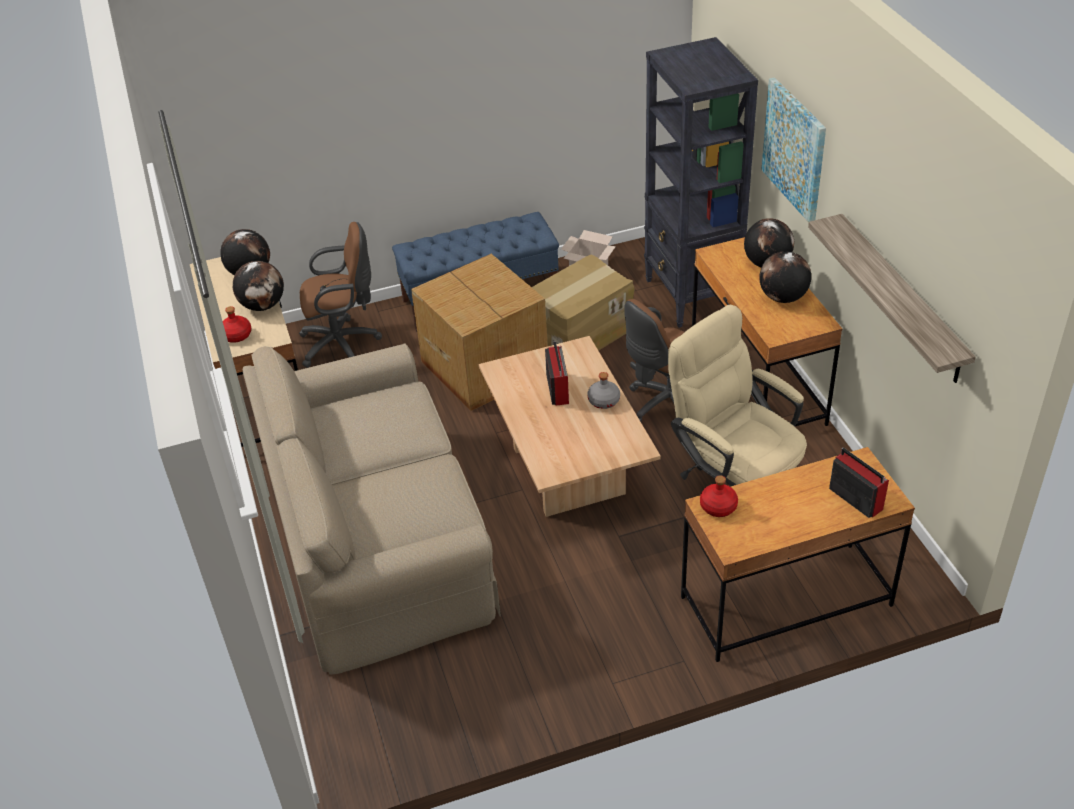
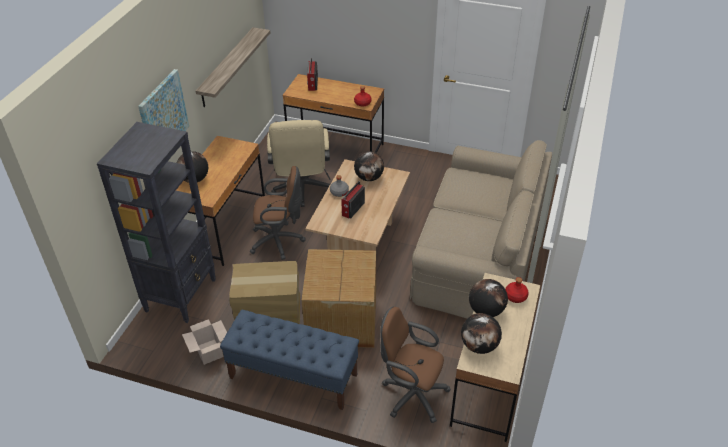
camera: 145 degrees left, 0 degrees up
globe [759,251,811,303] -> globe moved to [354,151,384,181]

